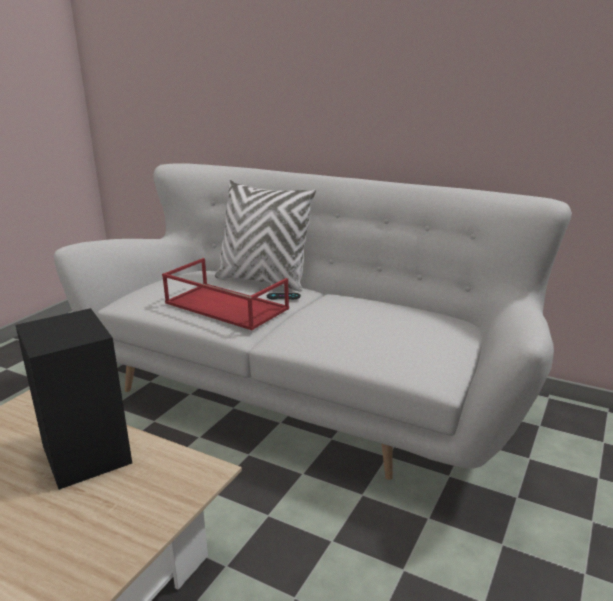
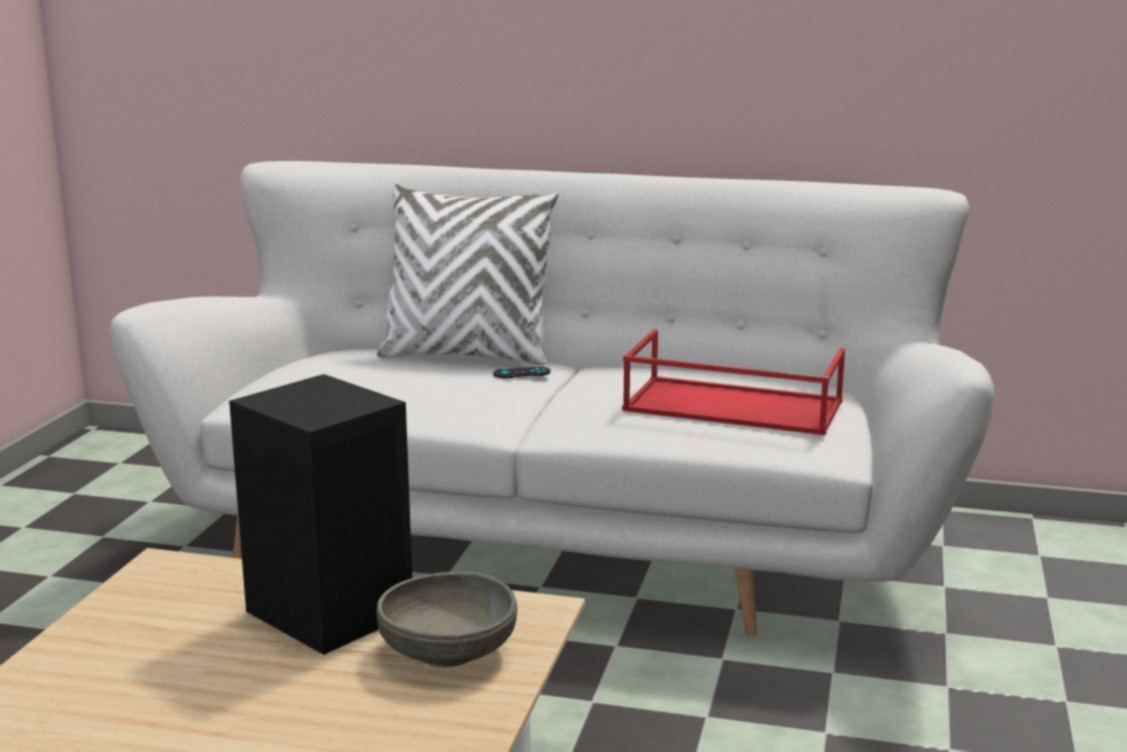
camera: 15 degrees left, 5 degrees down
red tray [162,258,289,330] -> red tray moved to [622,329,845,435]
none -> grey bowl [376,572,517,667]

